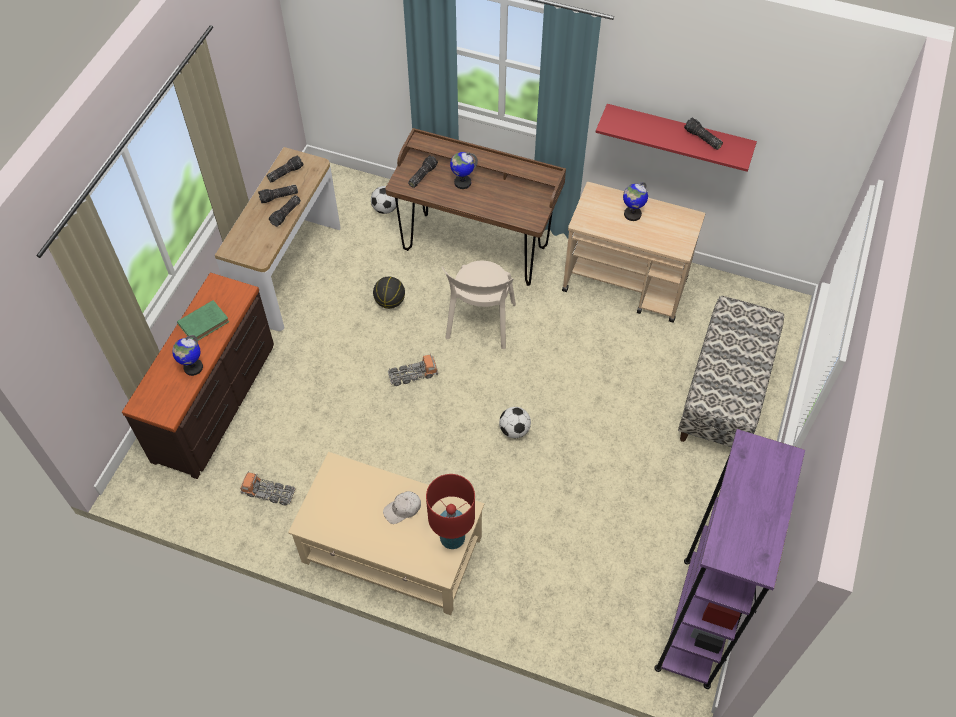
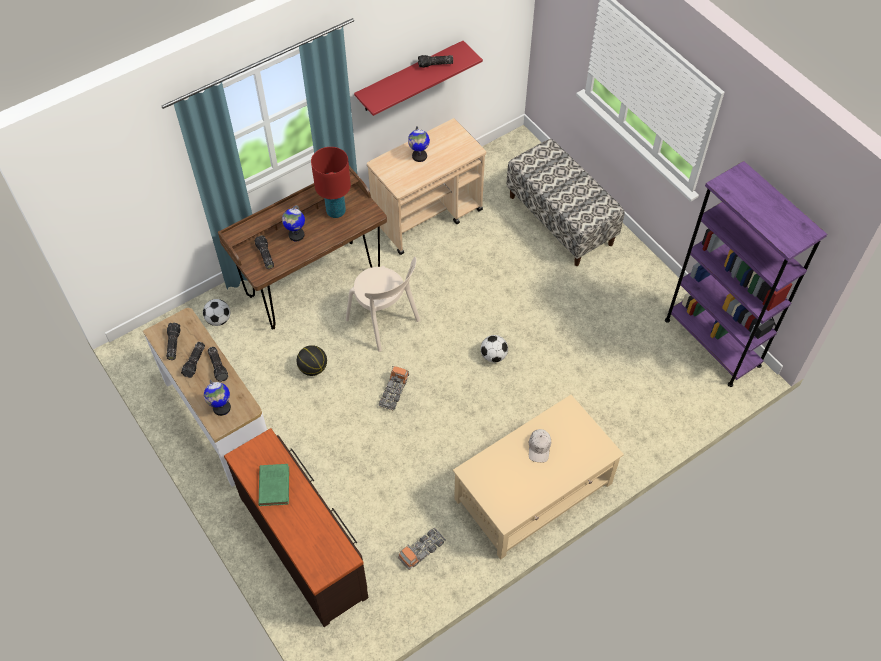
camera: 55 degrees left, 0 degrees up
globe [172,335,203,376] -> globe moved to [204,379,231,416]
red table lamp [426,474,475,549] -> red table lamp moved to [311,147,351,218]

